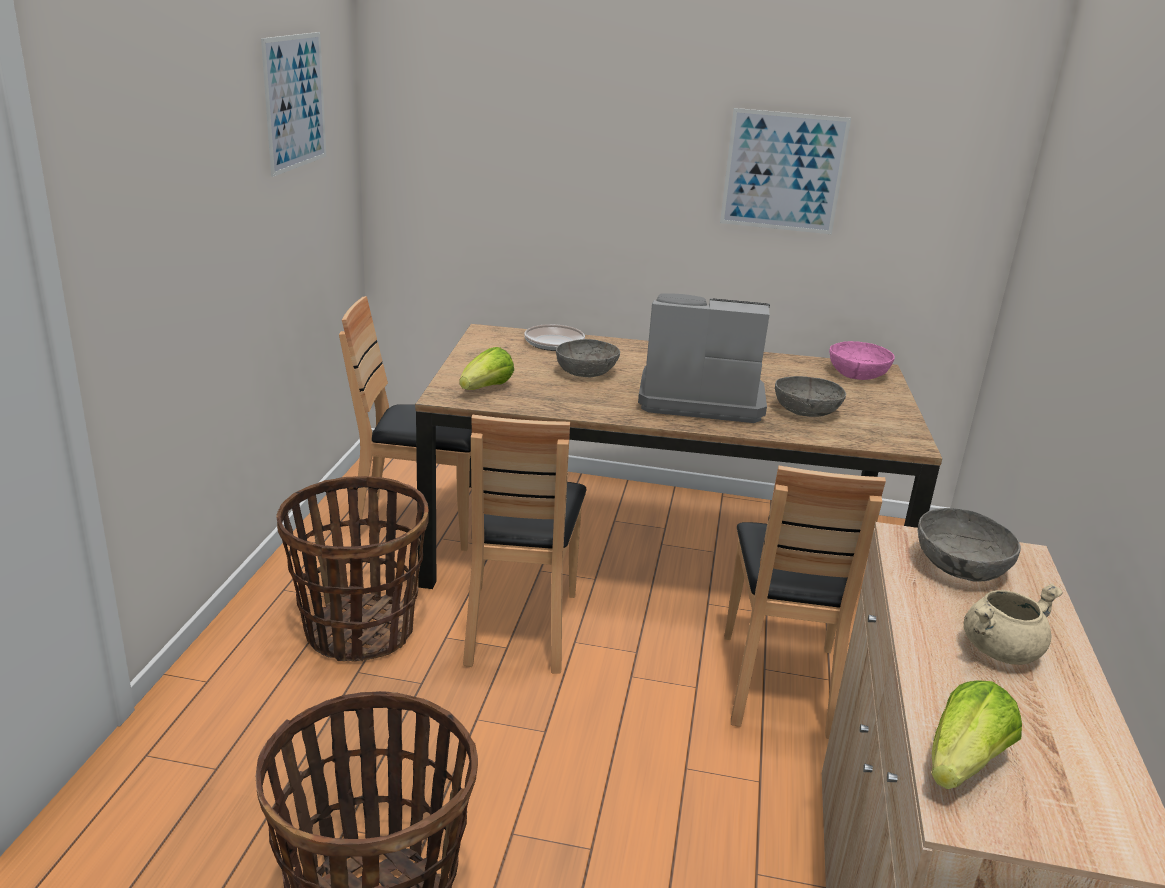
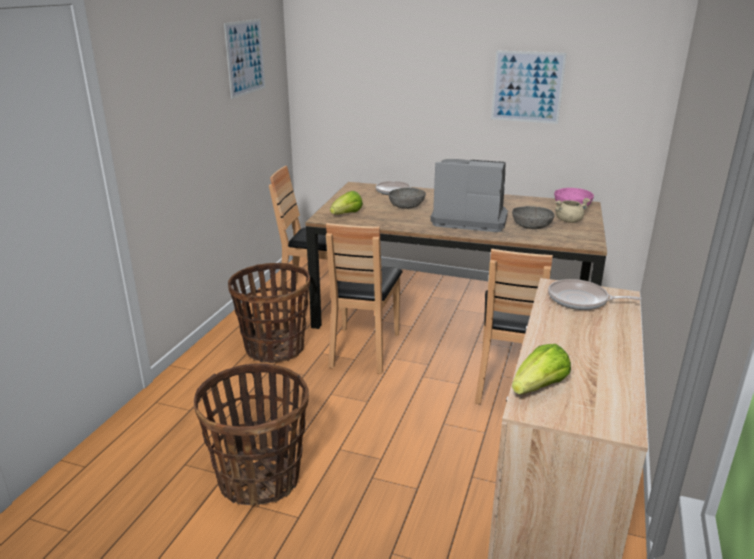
camera: 10 degrees right, 0 degrees up
grey bowl [918,508,1021,582] -> frying pan [548,279,641,310]
beige cooking pot [964,584,1063,665] -> beige cooking pot moved to [555,198,590,223]

